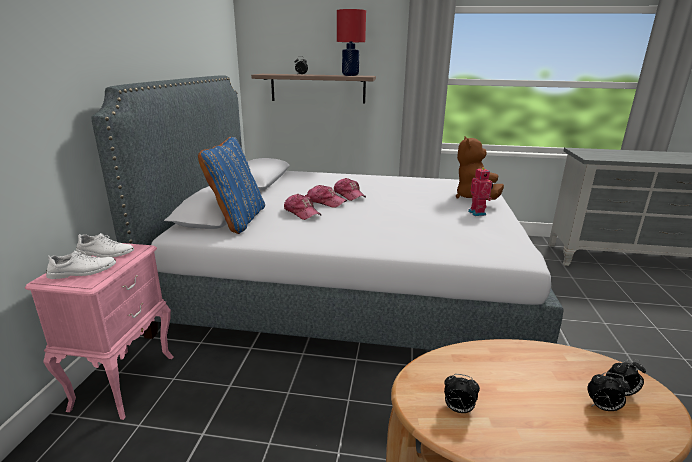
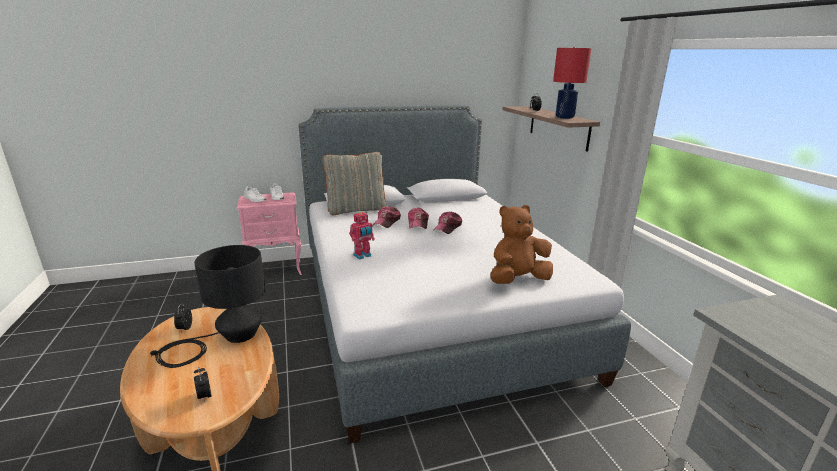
camera: 65 degrees right, 0 degrees up
blue pillow [198,137,265,234] -> grey pillow [323,152,387,215]
toy robot [468,167,493,216] -> toy robot moved to [349,212,375,260]
alarm clock [587,372,630,412] -> none
none -> black table lamp [150,245,265,368]

